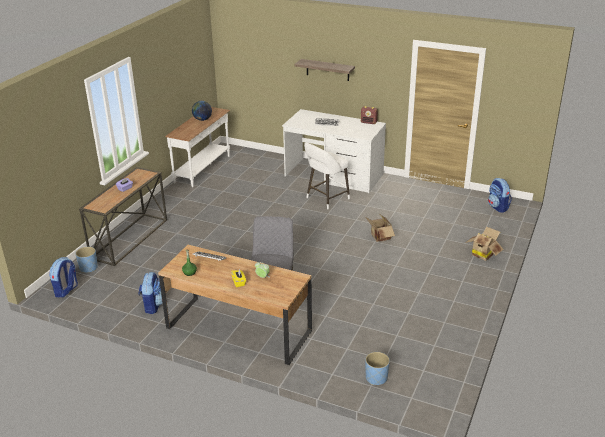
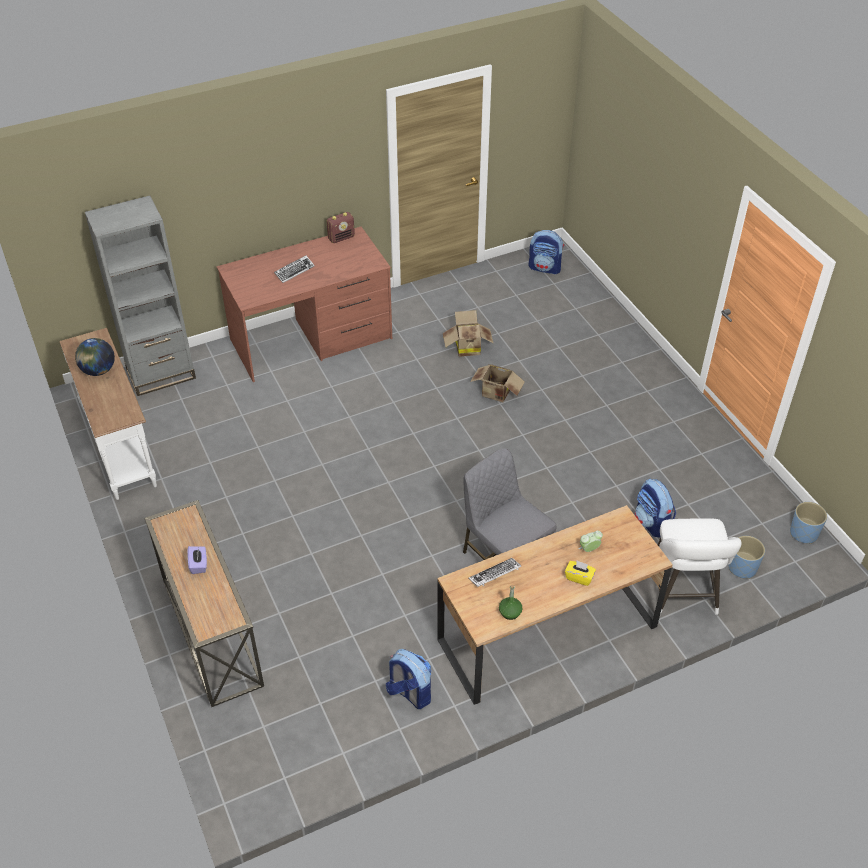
camera: 50 degrees left, 15 degrees up
backpack [49,257,78,298] -> backpack moved to [635,478,676,538]
blue planter [75,247,98,273] -> blue planter moved to [790,502,827,544]
white desk [282,109,386,193] -> brown desk [217,227,392,382]
shelf [294,59,355,81] -> none
white stool [304,143,350,209] -> white stool moved to [658,518,742,615]
cardboard box [465,227,503,261] -> cardboard box moved to [443,310,493,357]
none -> grey bookcase [85,196,196,396]

